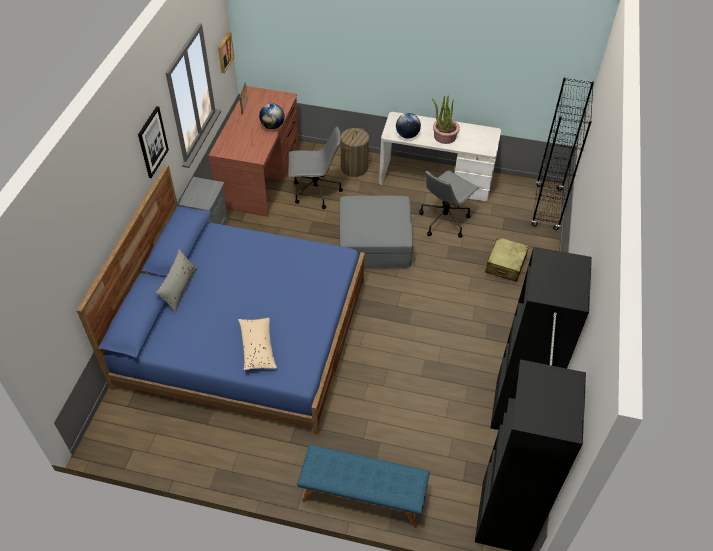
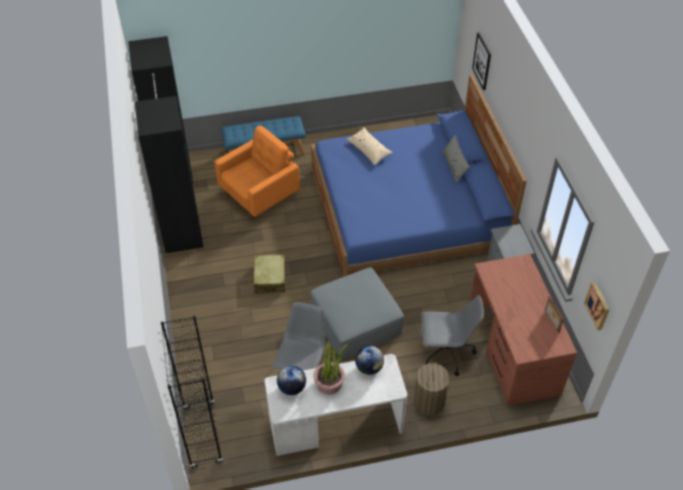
camera: 155 degrees right, 0 degrees up
picture [138,106,169,178] -> picture moved to [472,33,491,90]
globe [259,103,285,129] -> globe moved to [277,365,306,395]
grey office chair [289,127,343,209] -> grey office chair turned 150 degrees counterclockwise [422,295,484,376]
beige suitcase [485,237,529,282] -> beige suitcase moved to [254,255,287,293]
none -> orange armchair [214,126,300,218]

